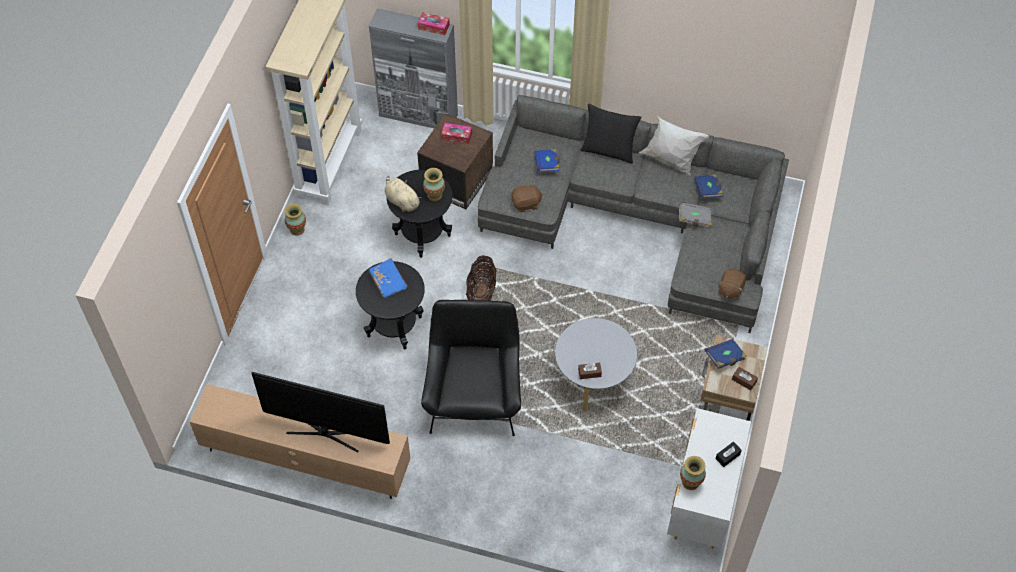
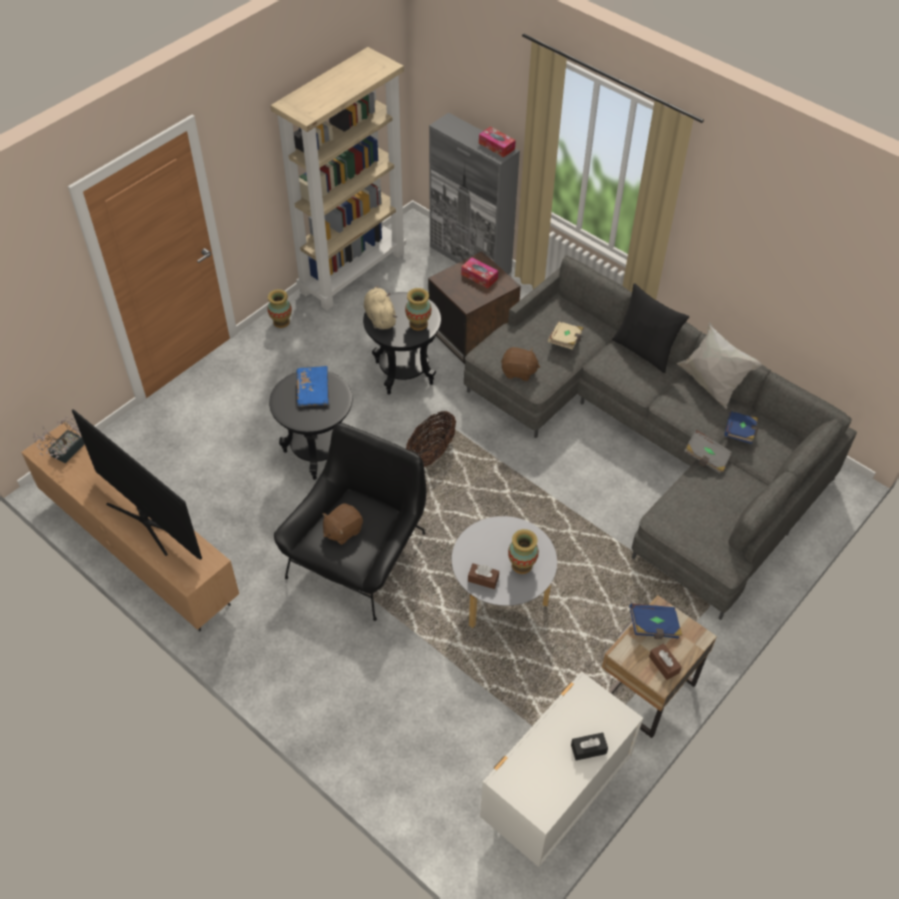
camera: 25 degrees right, 5 degrees down
blue book [534,149,559,172] -> beige book [548,322,583,350]
vase [680,456,706,490] -> vase moved to [508,529,539,574]
brown plush toy [718,269,746,299] -> brown plush toy moved to [322,504,363,545]
none -> potted plant [33,416,85,463]

